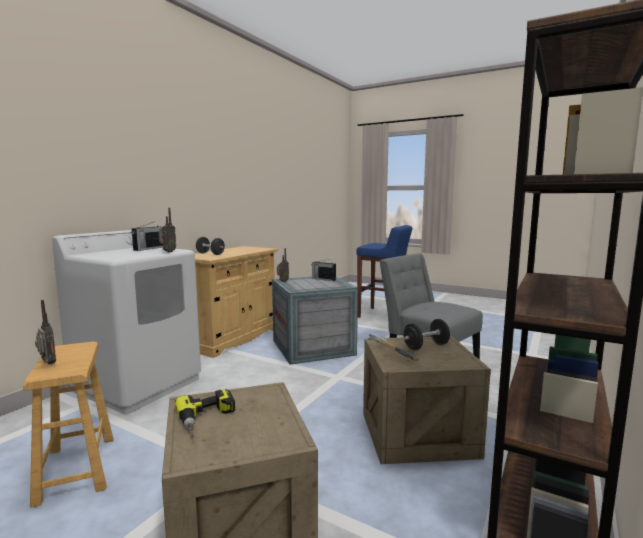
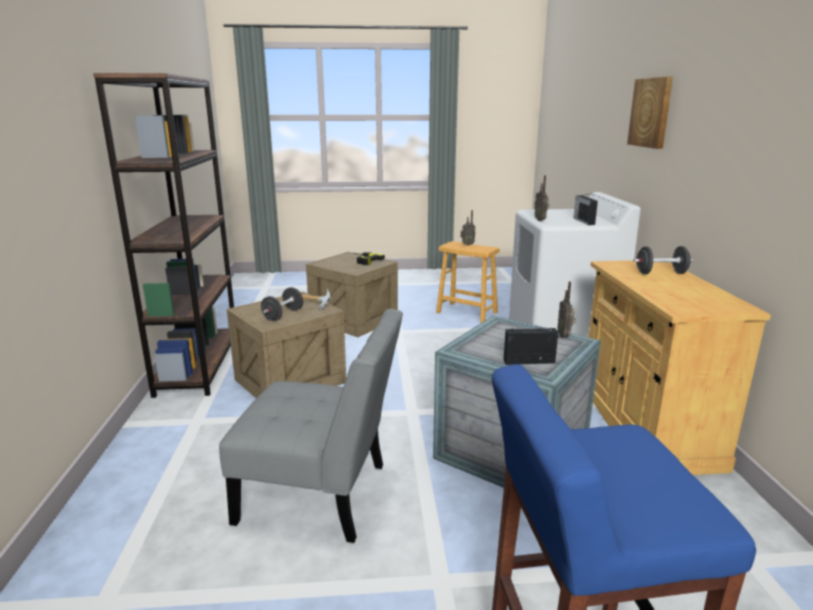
camera: 145 degrees right, 10 degrees up
none -> picture [627,76,673,149]

